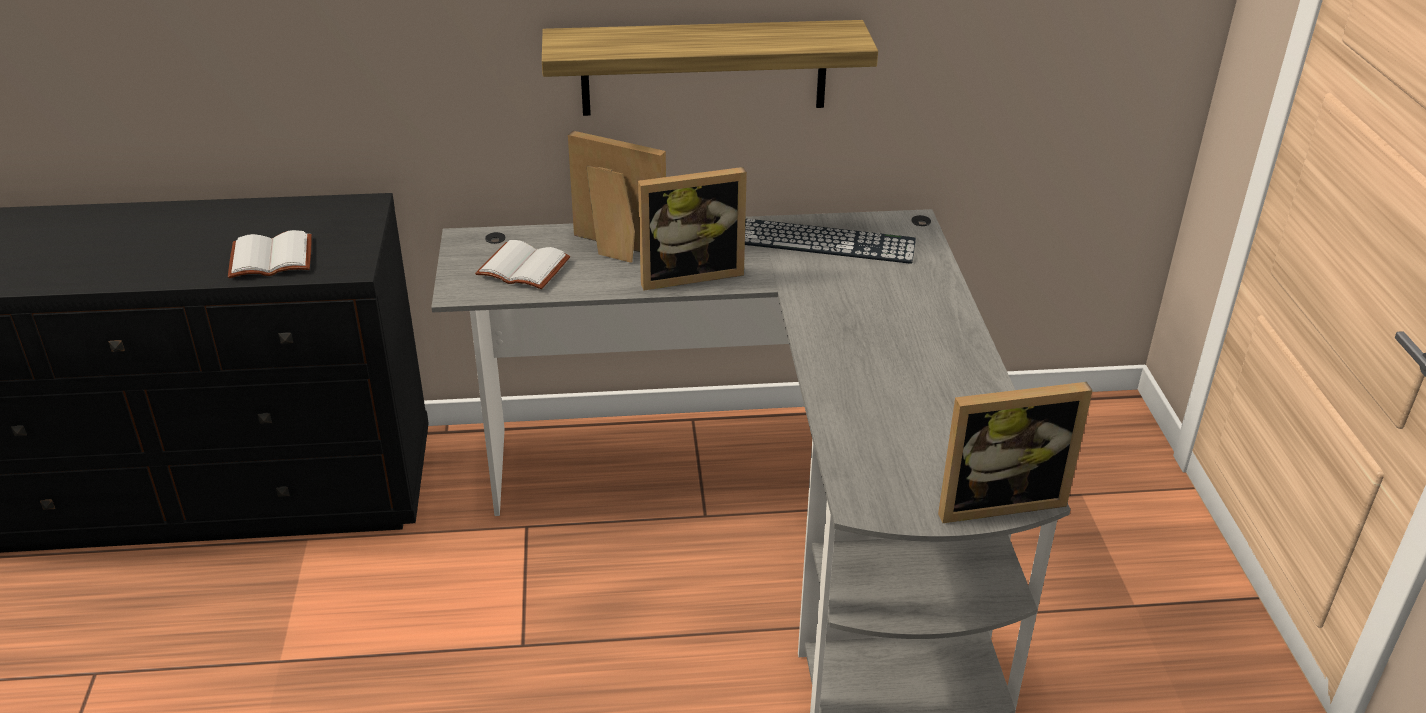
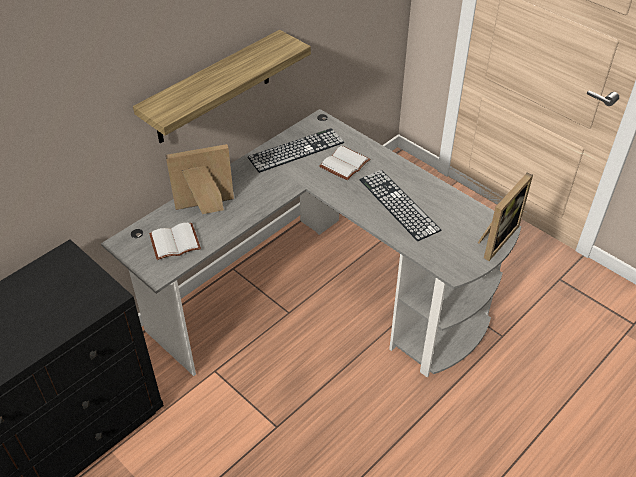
camera: 40 degrees left, 10 degrees up
white book [228,230,312,278] -> white book moved to [319,146,370,180]
picture frame [638,167,747,290] -> none
none -> keyboard [359,170,441,241]

